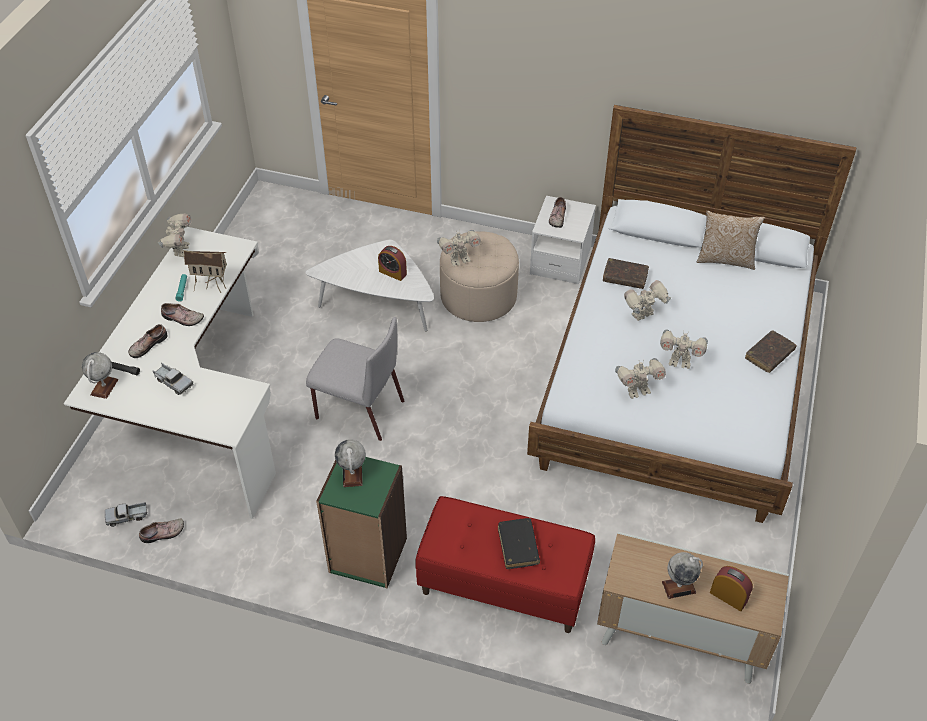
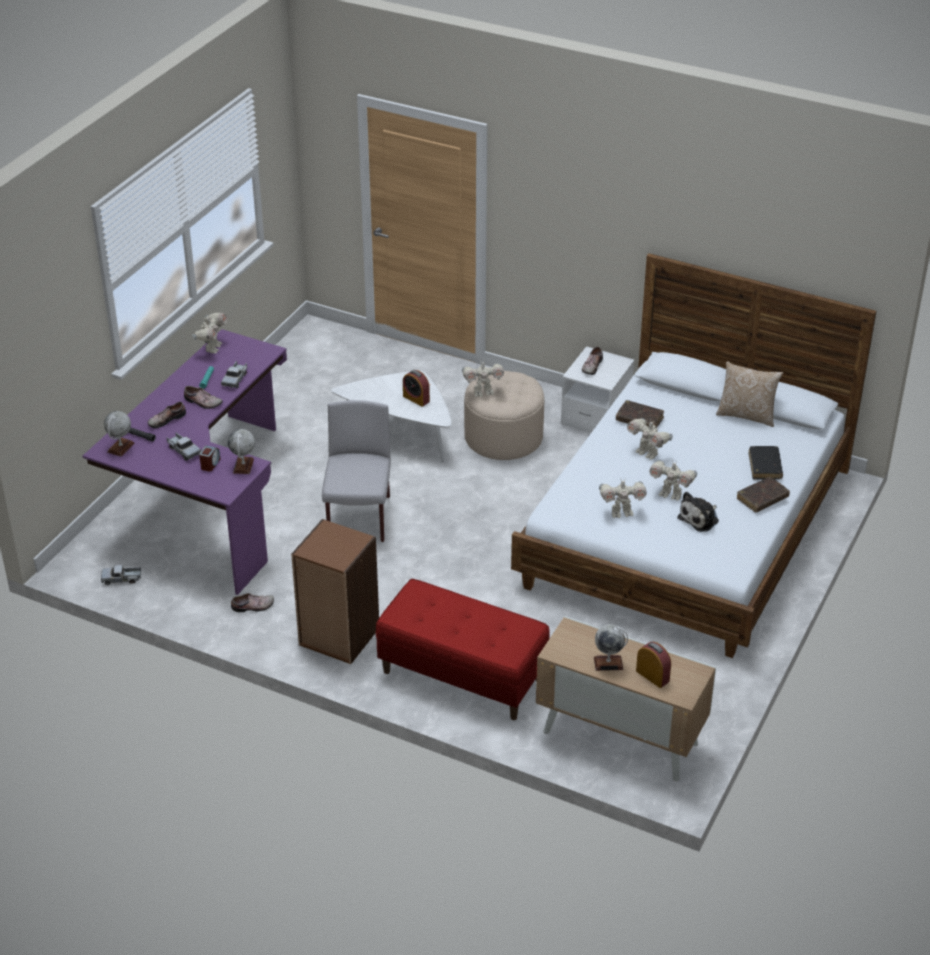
camera: 10 degrees right, 10 degrees down
white desk [64,227,276,519] -> purple desk [83,329,287,595]
shoe [139,518,184,543] -> shoe moved to [231,593,274,612]
toy house [184,250,227,293] -> toy truck [221,361,247,388]
grey chair [306,317,404,441] -> grey chair turned 120 degrees counterclockwise [322,400,391,542]
green bookcase [316,457,407,588] -> brown bookcase [291,519,379,664]
globe [335,439,366,487] -> globe moved to [228,429,255,474]
black book [498,518,540,569] -> black book moved to [748,446,783,480]
toy robot [624,280,671,321] -> toy robot turned 120 degrees counterclockwise [627,418,673,460]
none -> alarm clock [199,446,220,471]
none -> plush toy [677,492,719,532]

